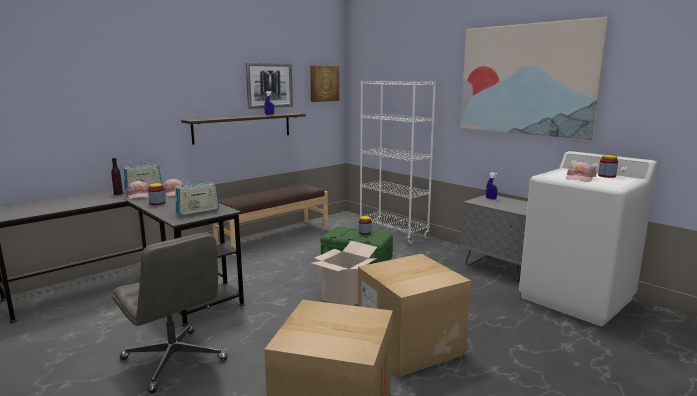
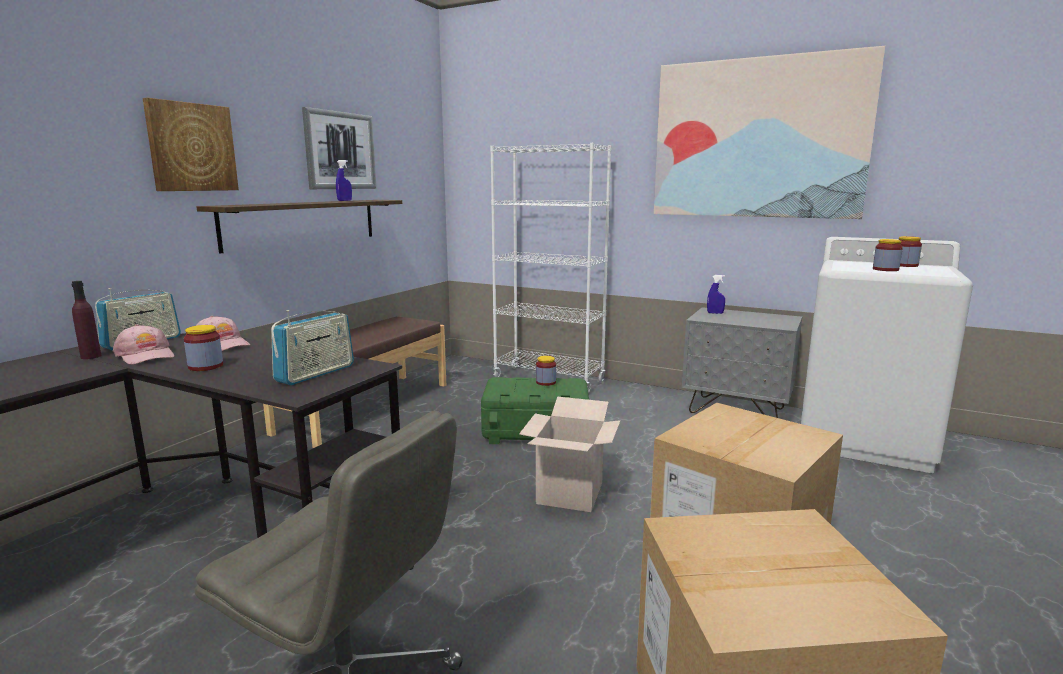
camera: 20 degrees left, 0 degrees up
picture [310,66,339,102] -> picture moved to [143,98,239,191]
pink cap [566,161,597,182] -> jar [873,239,903,271]

